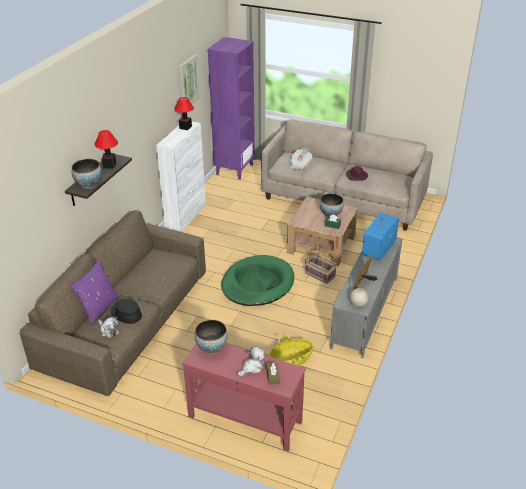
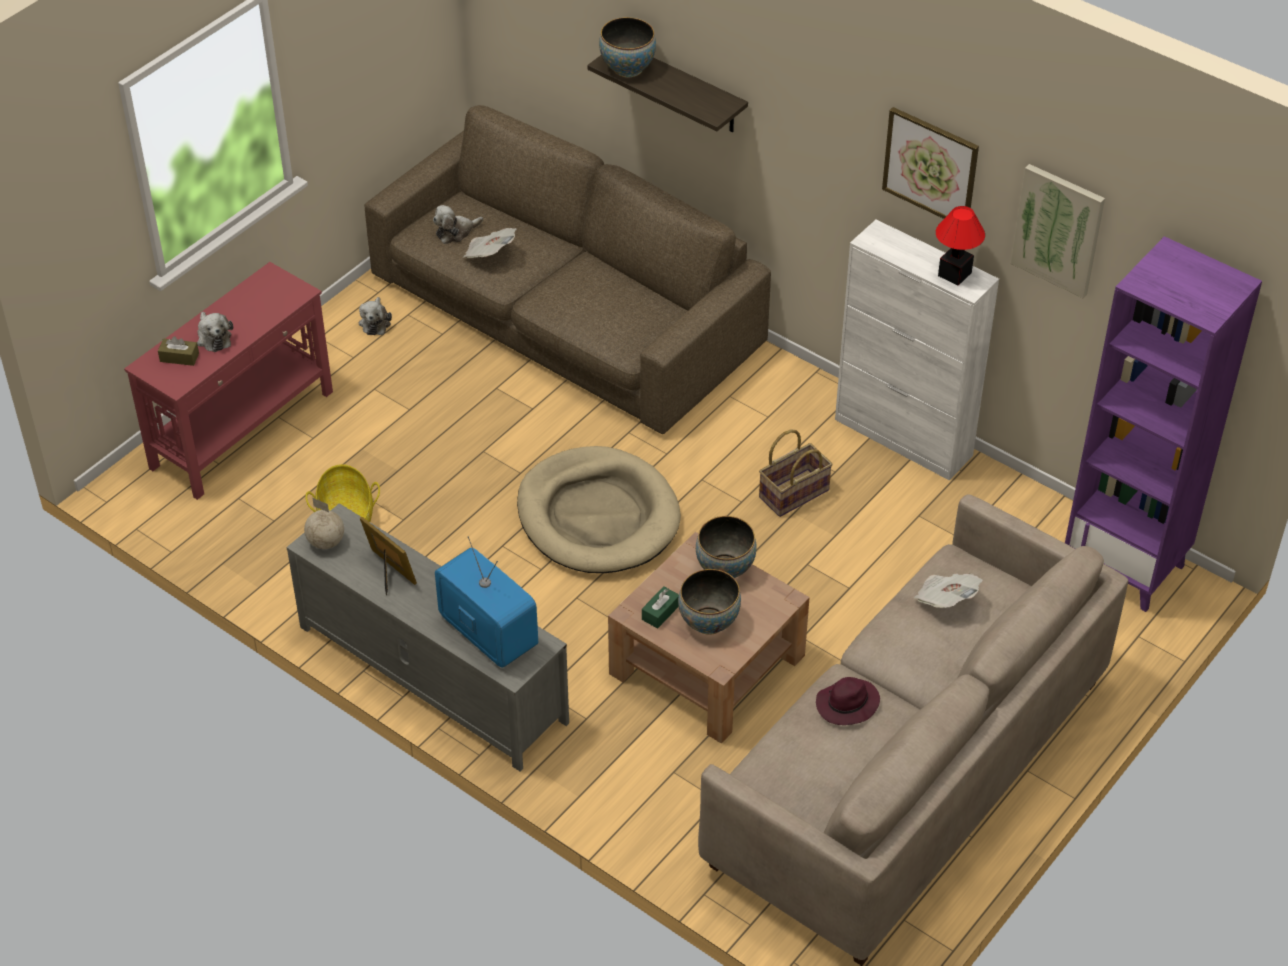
camera: 105 degrees right, 10 degrees up
purple pillow [70,259,119,326] -> none
table lamp [95,130,118,168] -> none
black hat [110,299,142,324] -> newspaper [463,228,516,258]
bowl [195,320,227,354] -> bowl moved to [696,516,757,578]
green dog bed [221,255,294,306] -> beige dog bed [517,446,681,573]
basket [305,245,337,284] -> basket moved to [759,429,833,517]
none -> plush toy [359,297,392,335]
none -> picture [882,107,979,219]

